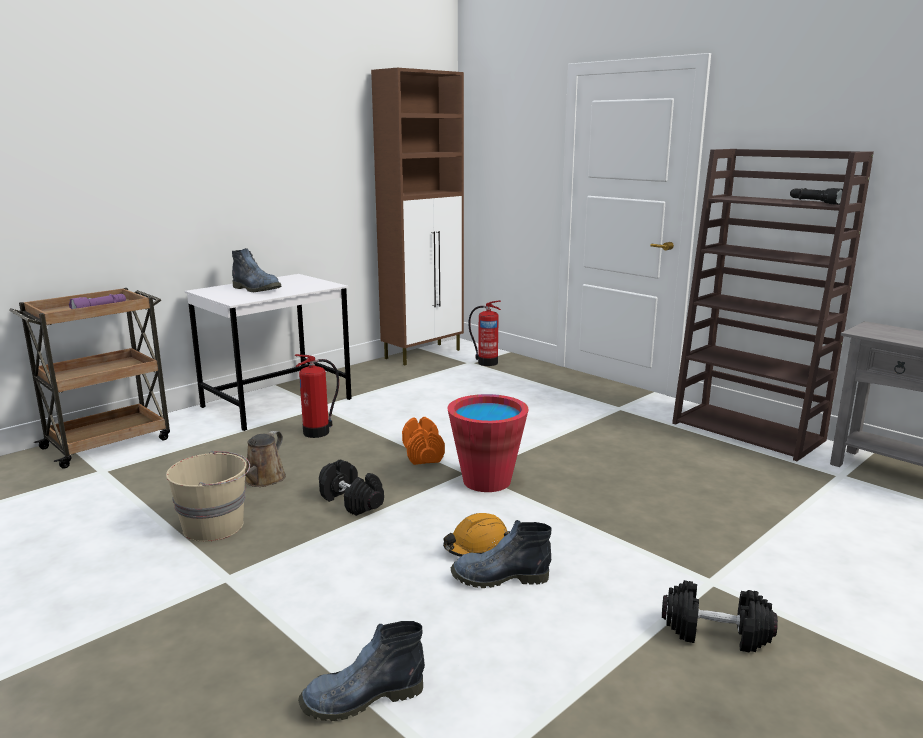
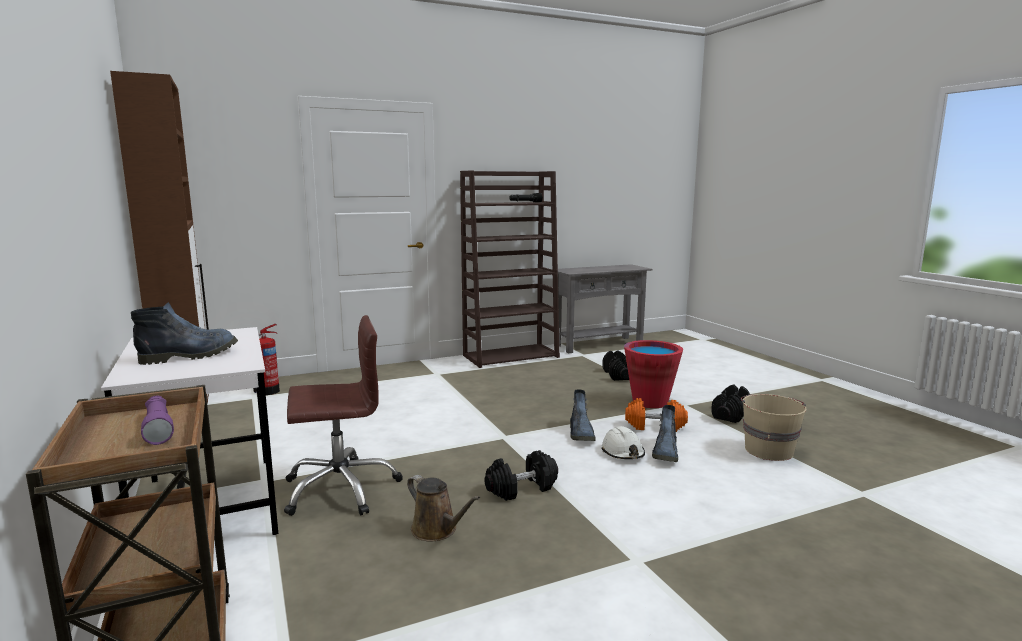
camera: 70 degrees left, 5 degrees down
beige bucket [166,451,250,542] -> beige bucket moved to [741,394,806,461]
fire extinguisher [295,354,339,438] -> brown office chair [284,315,403,516]
boot [298,621,425,721] -> boot moved to [570,390,596,441]
orange dumbbell [402,417,445,465] -> orange dumbbell moved to [625,398,688,432]
orange hard hat [443,513,510,557] -> white hard hat [602,426,645,459]
red bucket [447,394,528,492] -> red bucket moved to [624,340,683,408]
none -> black dumbbell [602,350,629,381]

